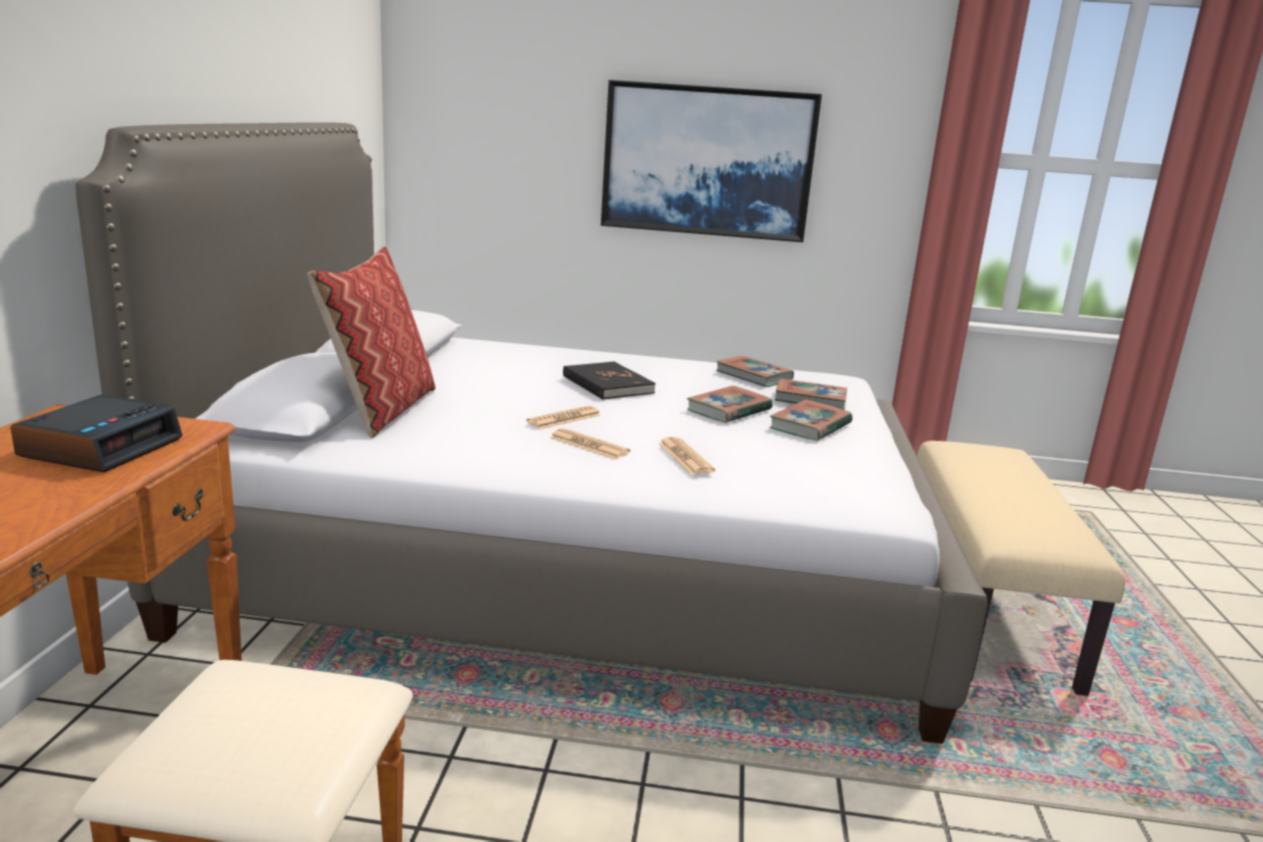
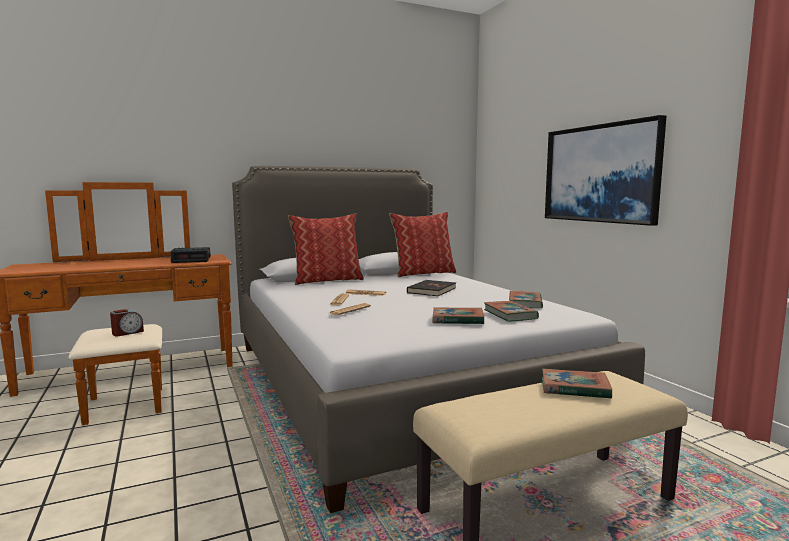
camera: 60 degrees right, 10 degrees down
book [687,386,773,423] -> book moved to [542,369,612,399]
none -> alarm clock [110,309,144,336]
none -> pillow [389,212,456,277]

